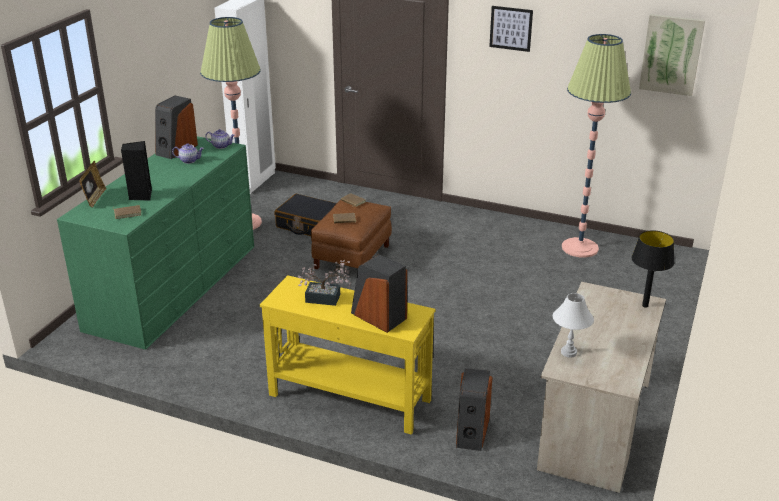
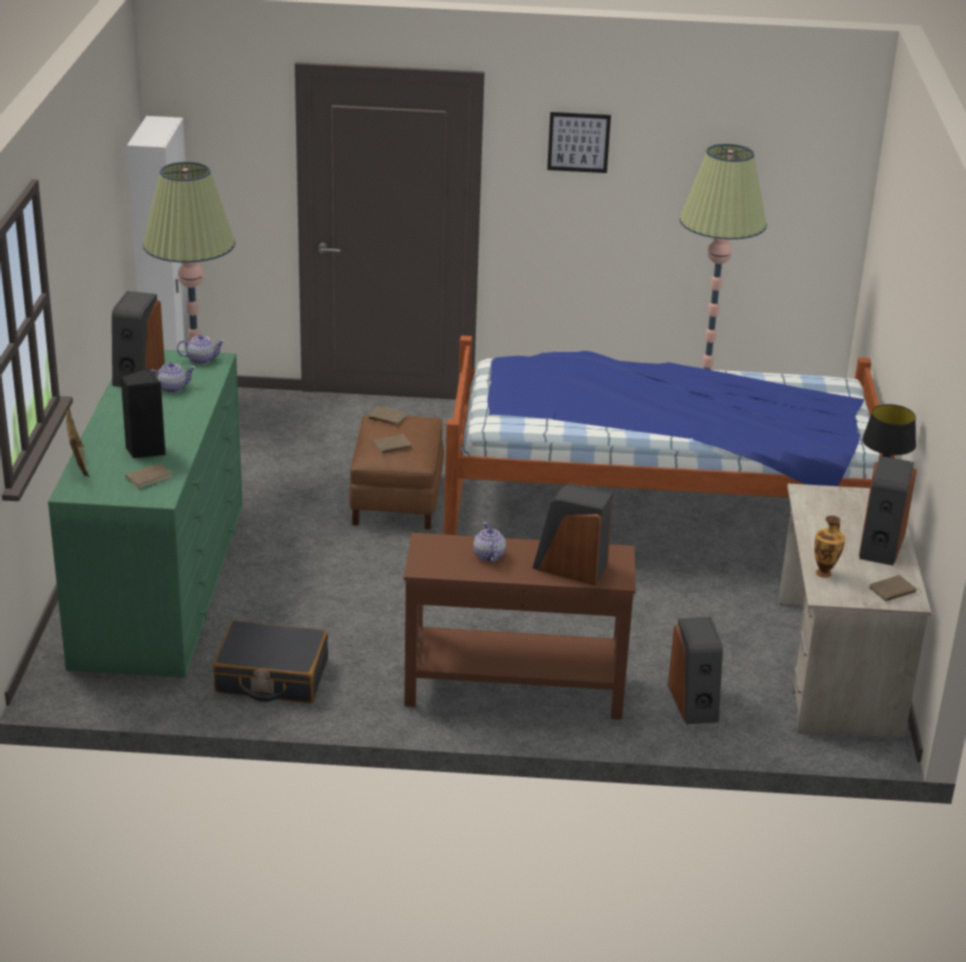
camera: 20 degrees left, 0 degrees up
yellow console table [260,275,436,435] -> brown console table [404,533,636,720]
black suitcase [274,194,337,236] -> black suitcase moved to [213,620,328,703]
potted plant [298,260,351,306] -> teapot [473,522,506,562]
white table lamp [553,293,594,358] -> vase [814,515,845,578]
picture [639,14,705,96] -> none
none -> bed [444,336,895,535]
none -> speaker [859,456,917,566]
none -> brown book [869,575,922,601]

